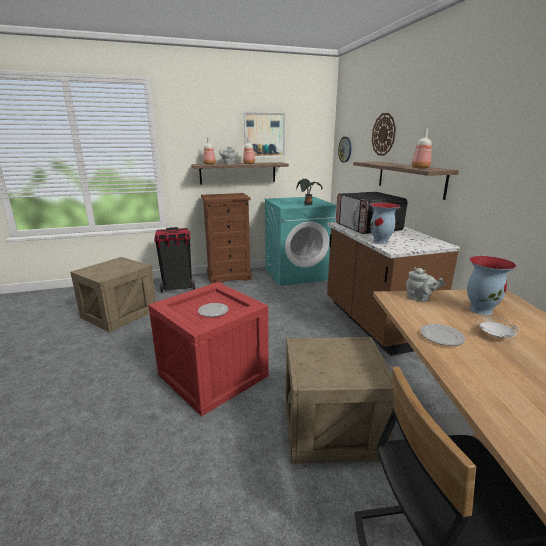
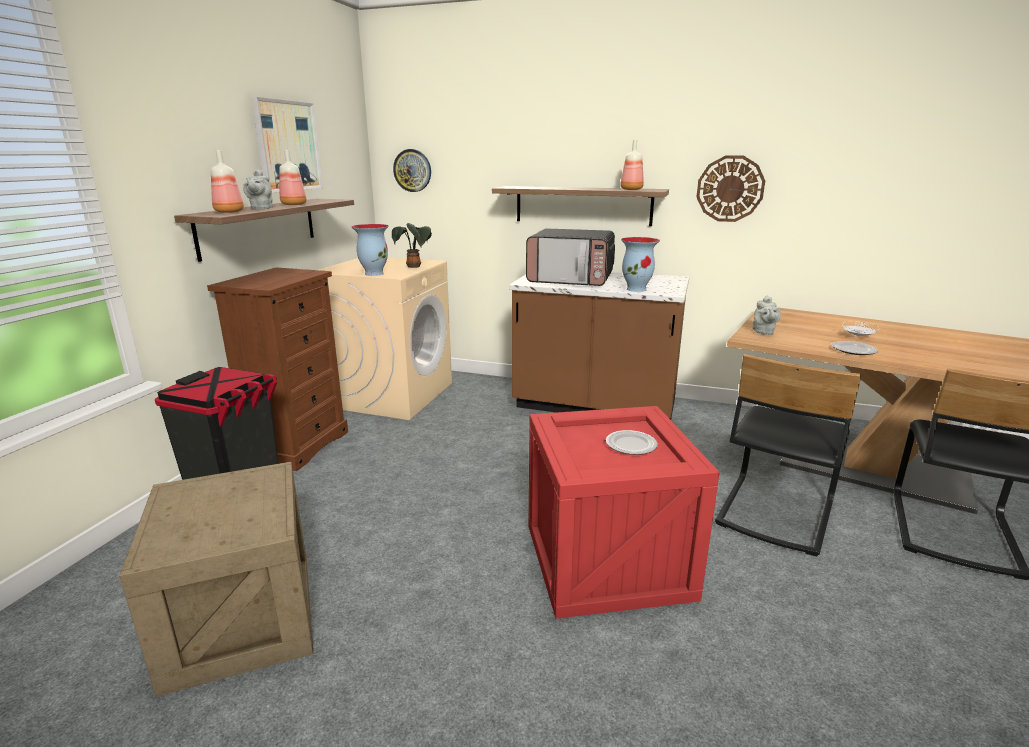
camera: 55 degrees left, 0 degrees up
turquoise washing machine [265,196,336,286] -> beige washing machine [319,257,452,420]
crate [285,337,394,464] -> black chair [715,354,861,556]
wall clock [372,113,396,156] -> wall clock moved to [697,155,765,222]
grey teapot [406,268,444,302] -> grey teapot turned 120 degrees clockwise [752,295,781,335]
vase [467,256,517,315] -> vase moved to [352,224,389,276]

